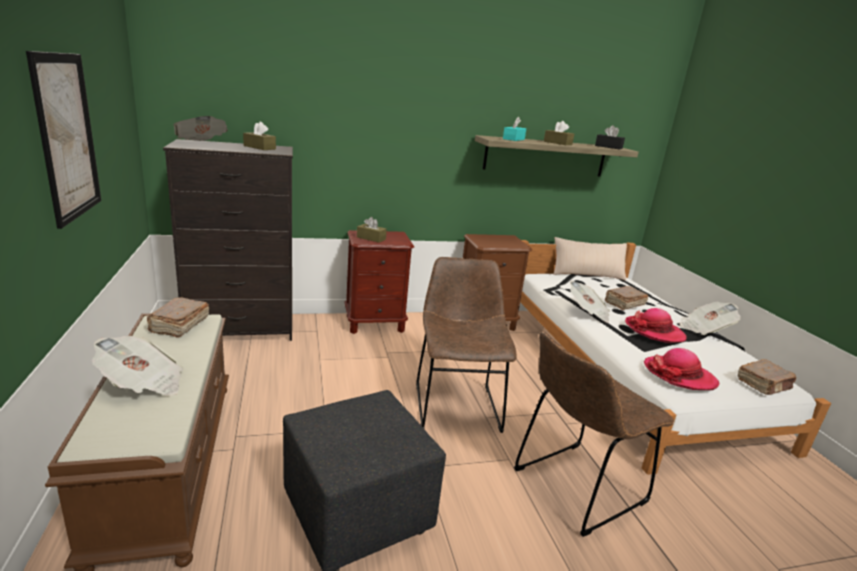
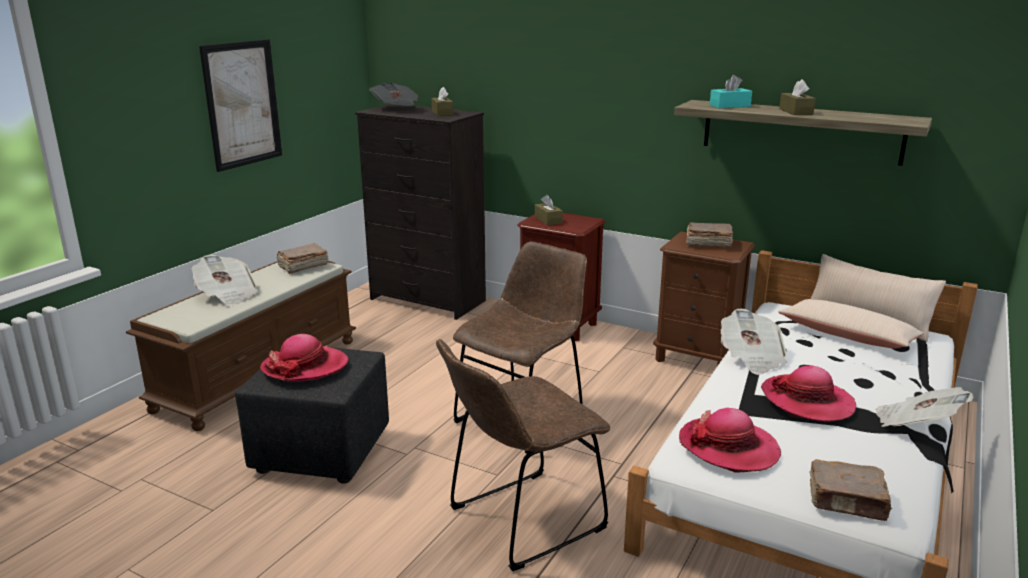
camera: 45 degrees right, 0 degrees up
brown chair [514,331,674,537] -> brown chair turned 45 degrees counterclockwise [436,339,610,571]
black tissue box [595,125,625,149] -> none
brown book [605,286,649,310] -> brown book moved to [685,222,733,247]
none -> hat [260,334,349,382]
none -> beige pillow [778,299,924,348]

